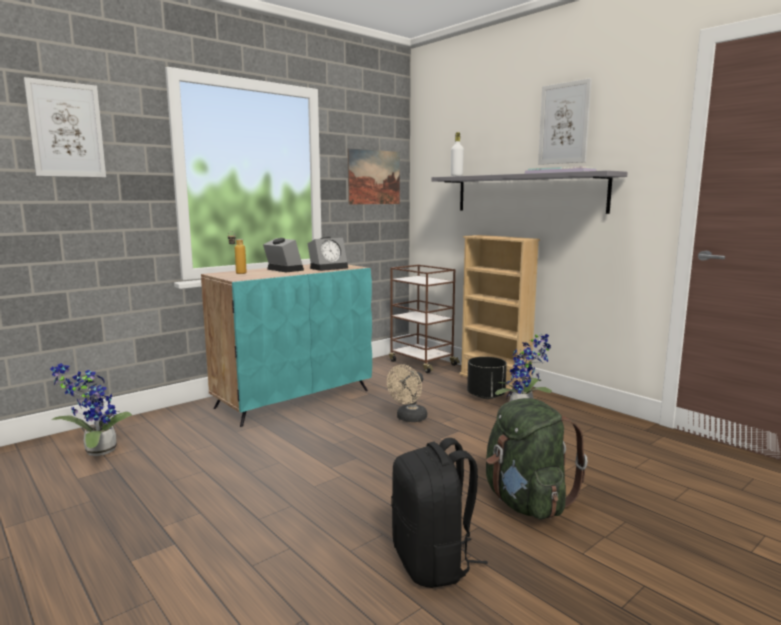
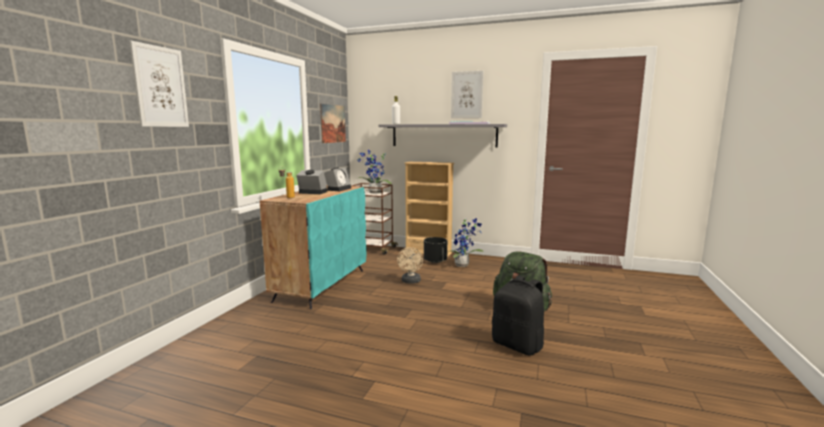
camera: 30 degrees left, 0 degrees up
potted plant [50,363,132,456] -> potted plant moved to [356,150,392,194]

